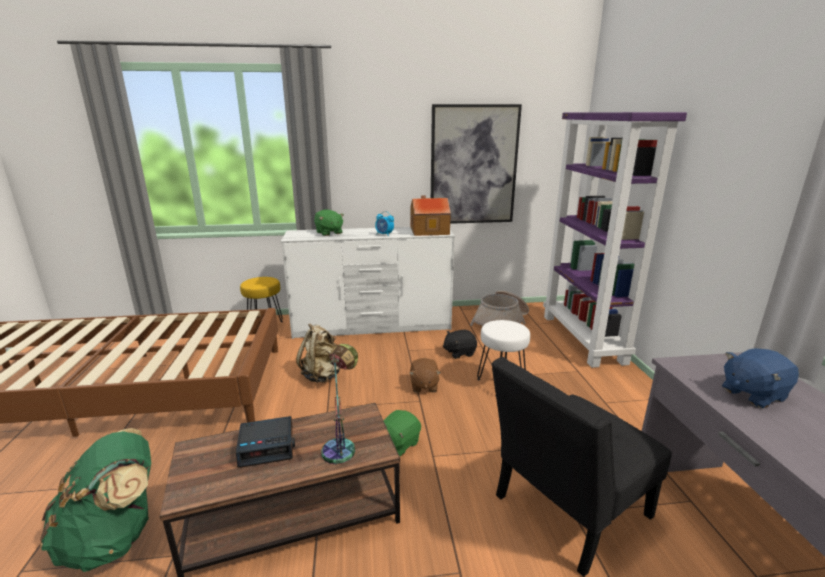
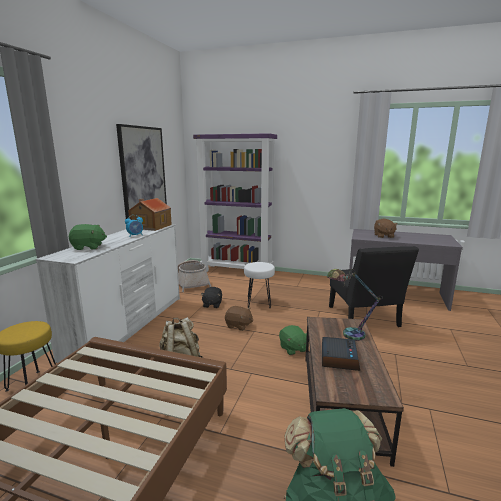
camera: 65 degrees left, 5 degrees down
blue plush toy [722,348,799,408] -> brown plush toy [374,219,398,238]

